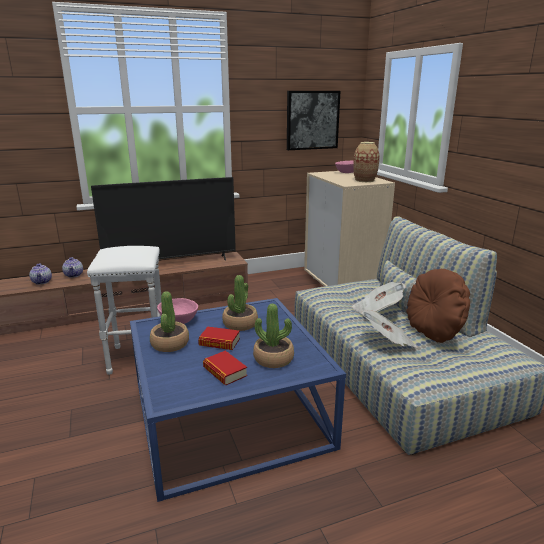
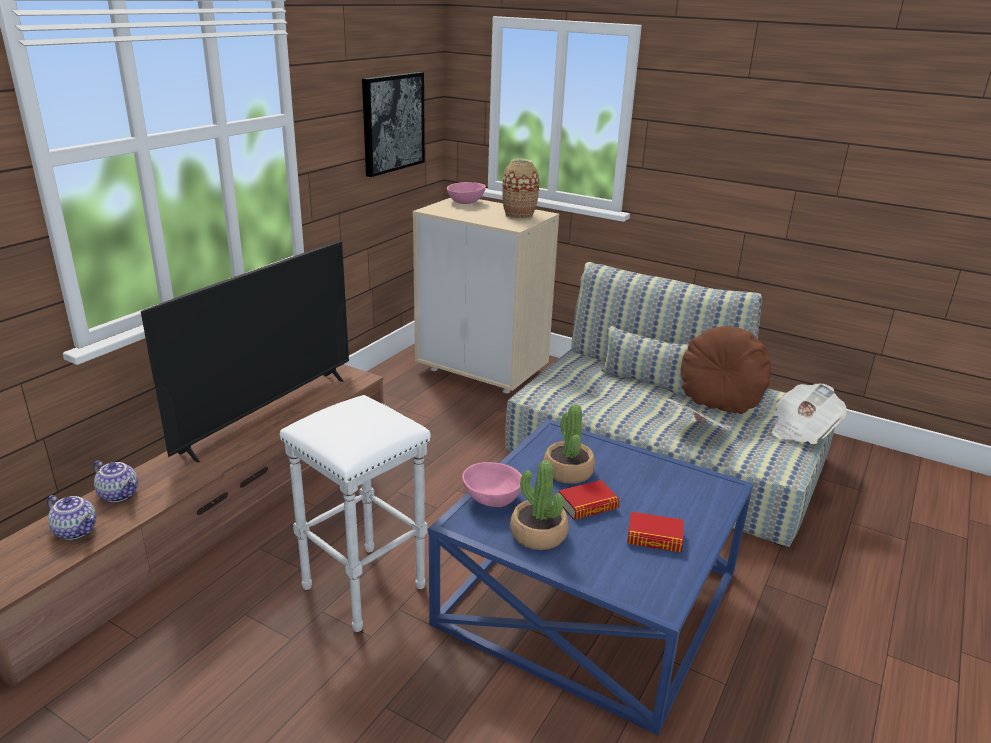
camera: 40 degrees left, 5 degrees up
potted plant [253,304,294,368] -> none
newspaper [352,282,406,314] -> newspaper moved to [772,383,847,444]

